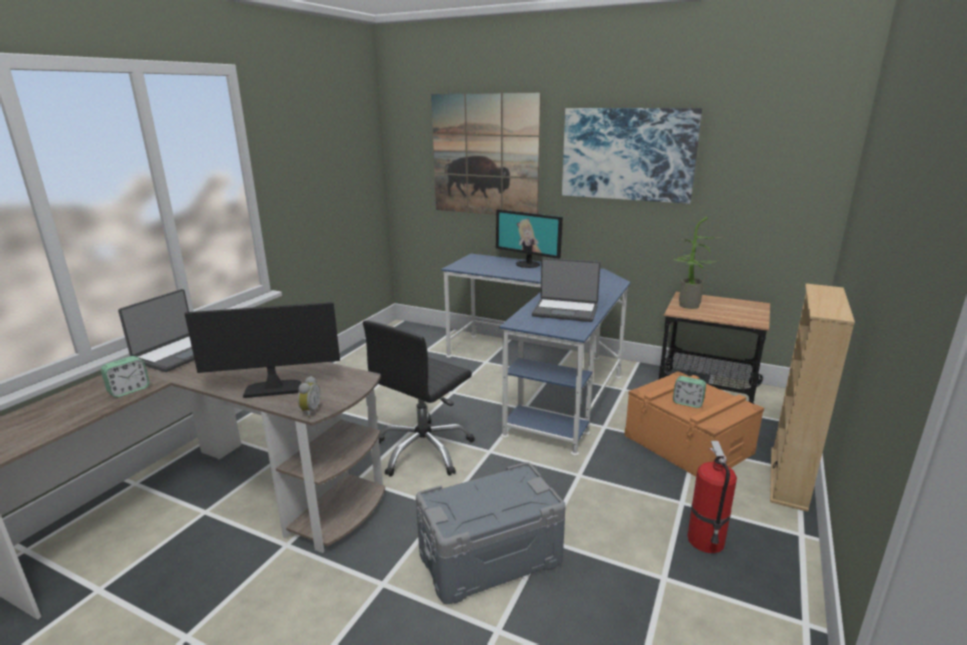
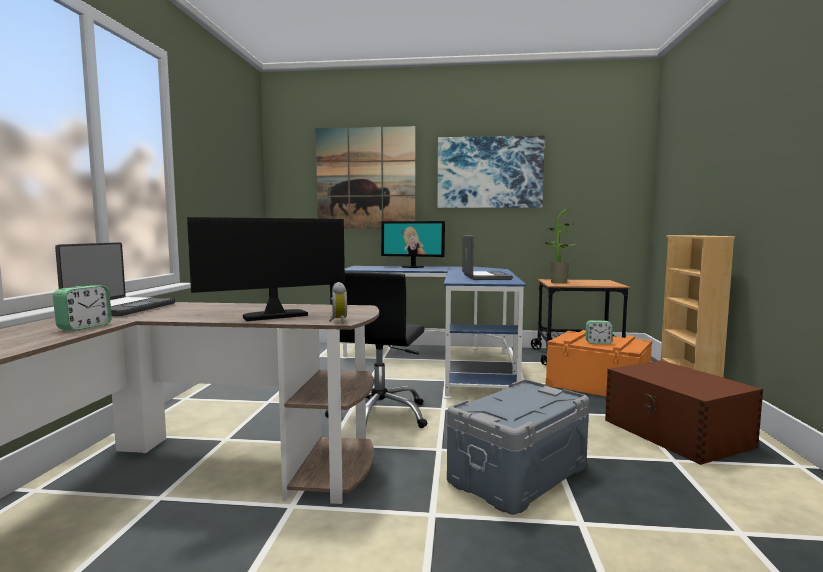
camera: 20 degrees left, 15 degrees down
laptop [532,258,601,322] -> laptop turned 90 degrees counterclockwise [462,235,513,280]
fire extinguisher [687,441,737,553] -> brown storage box [605,360,763,465]

